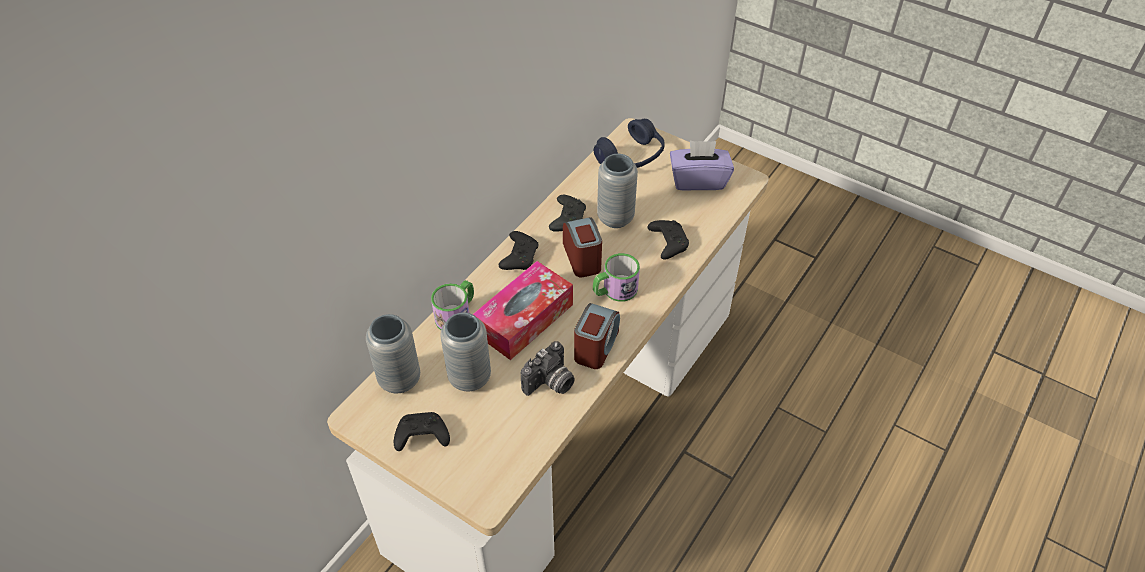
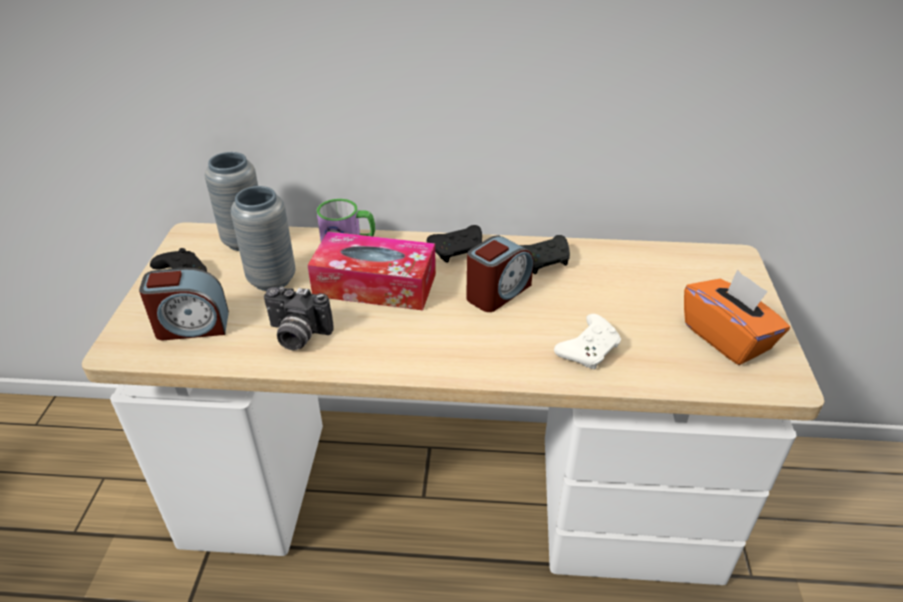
camera: 60 degrees right, 10 degrees down
alarm clock [574,303,620,369] -> alarm clock moved to [139,268,229,340]
mug [593,253,640,302] -> none
blue headphones [594,119,665,168] -> none
grey vase [597,154,638,228] -> none
black game controller [647,220,689,260] -> white game controller [554,314,621,370]
purple tissue box [670,140,734,191] -> orange tissue box [684,269,790,365]

